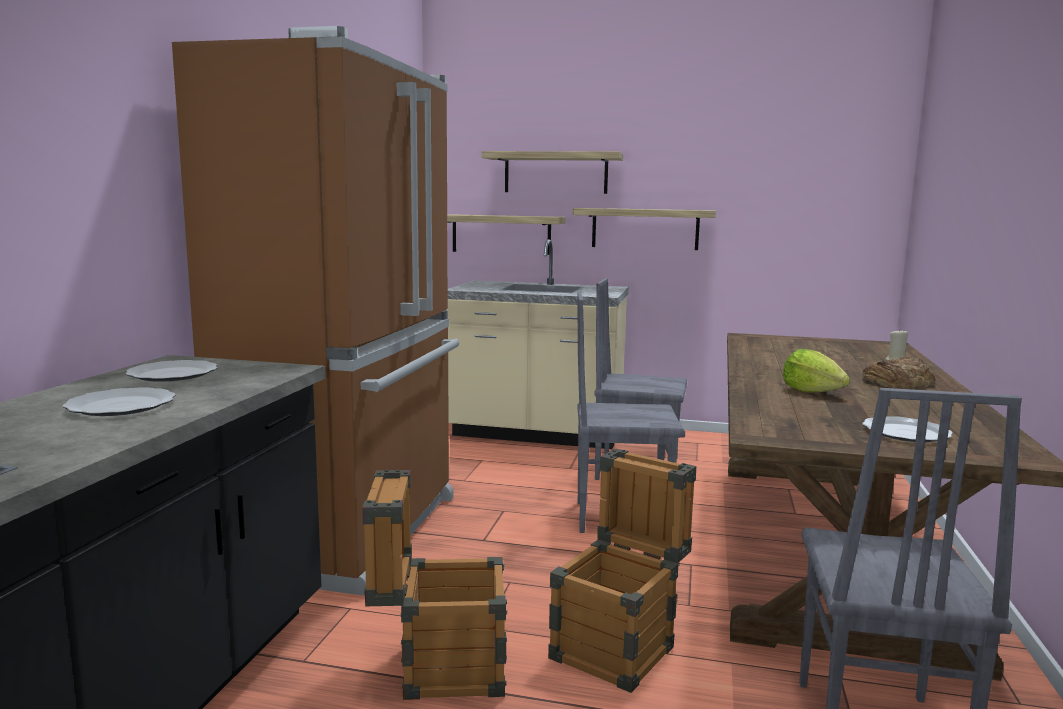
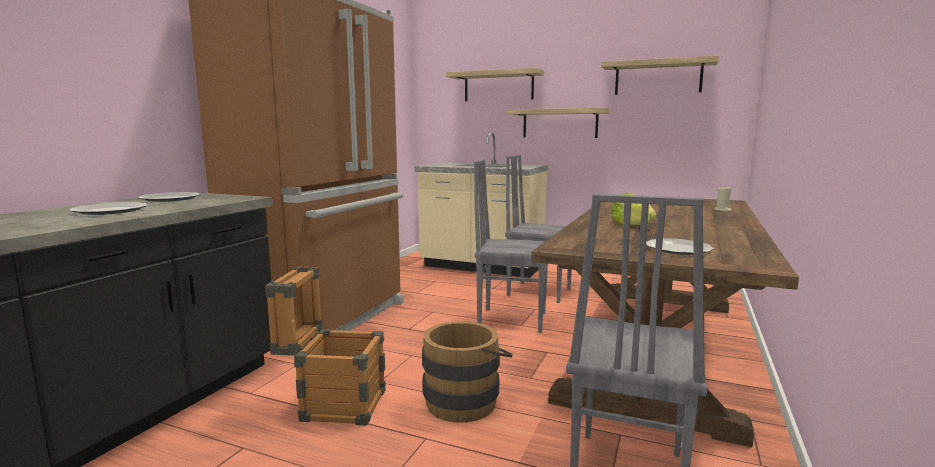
camera: 10 degrees right, 0 degrees up
shelf [447,214,565,255] -> shelf moved to [601,56,719,95]
crate [548,448,696,693] -> brown bucket [422,321,512,423]
bread [862,357,936,390] -> none

